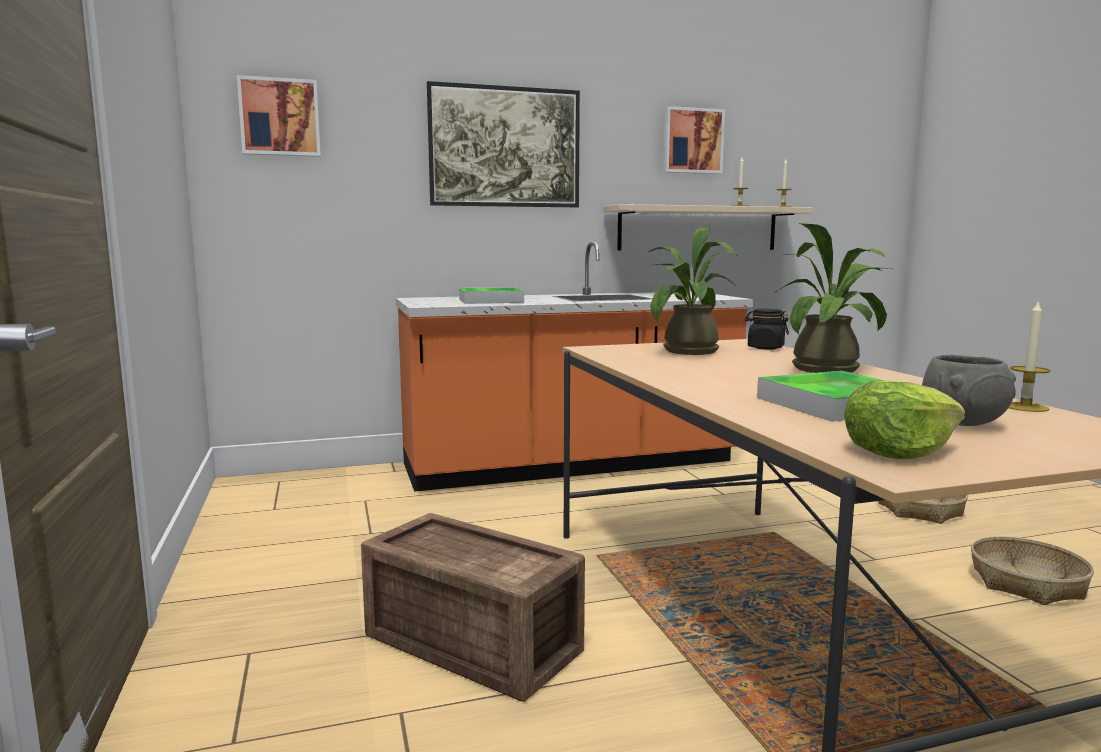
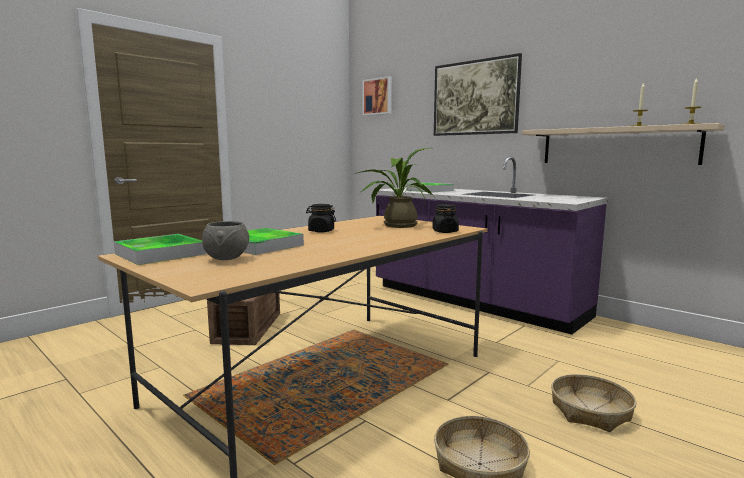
camera: 60 degrees right, 0 degrees up
orange counter [396,242,753,492] -> purple counter [372,157,609,335]
picture [663,106,725,174] -> none
potted plant [776,223,891,373] -> none
lettuce [844,380,965,459] -> tray [114,234,206,265]
candle [1009,300,1051,412] -> none
none -> black jar [306,204,336,233]

